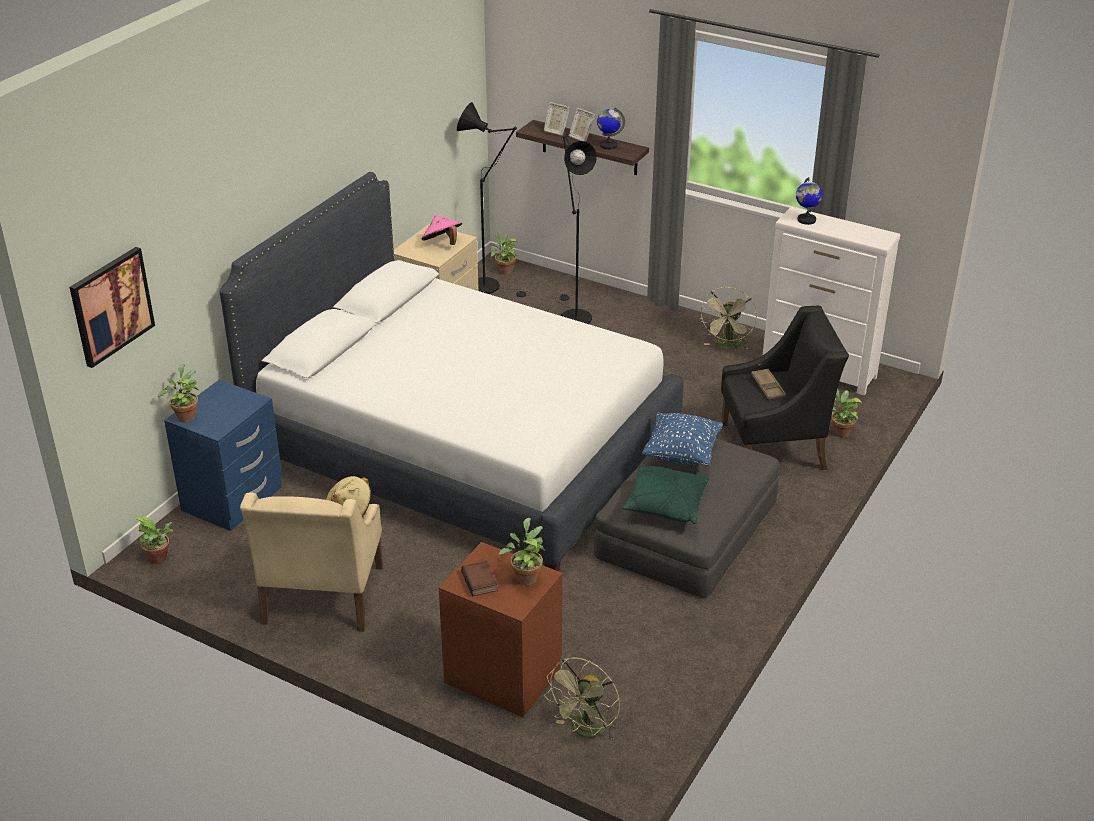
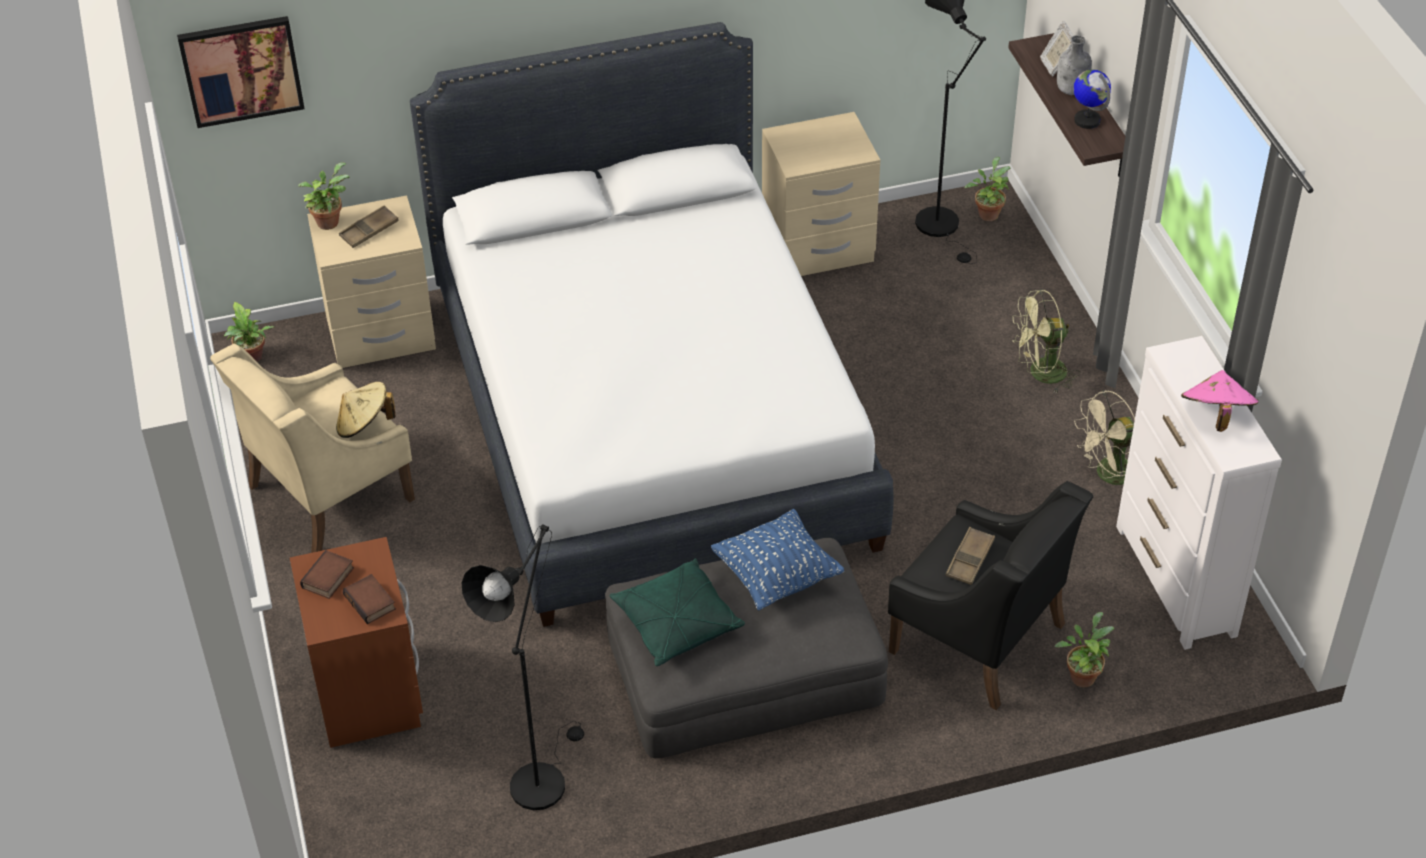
camera: 45 degrees right, 10 degrees up
blue nightstand [164,380,282,531] -> beige nightstand [307,195,436,368]
pink hat [421,215,462,245] -> pink hat moved to [1181,370,1258,432]
potted plant [499,518,545,585] -> book [343,574,396,624]
green fan [544,657,620,740] -> green fan moved to [1012,289,1080,393]
black floor lamp [555,135,597,324] -> black floor lamp moved to [462,524,584,810]
picture frame [569,108,595,141] -> grey bottle [1057,35,1092,95]
globe [796,177,823,225] -> none
none -> brown tray [339,205,399,248]

